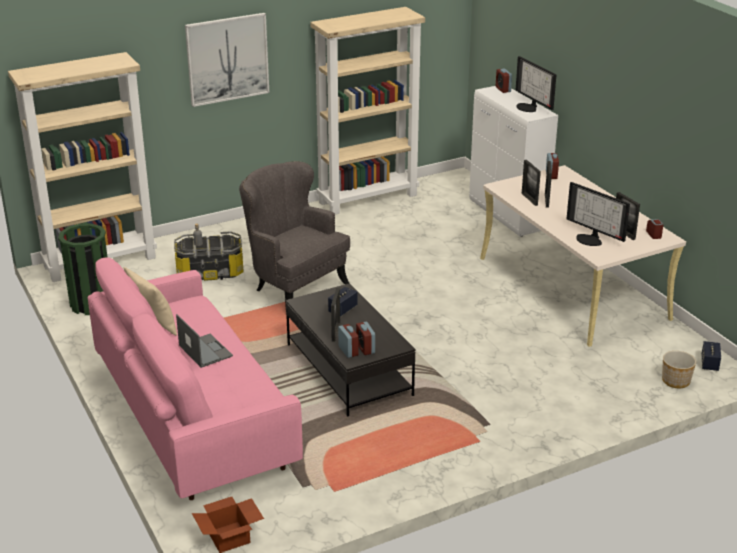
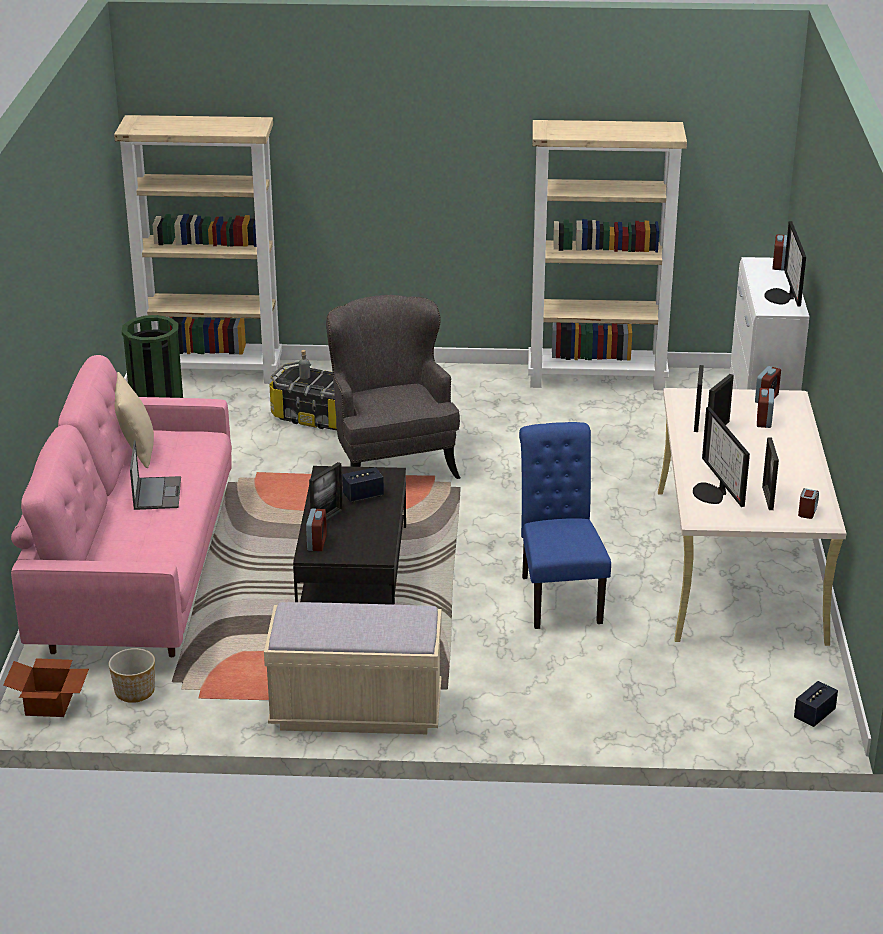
camera: 30 degrees right, 0 degrees up
picture [185,13,269,107] -> none
alarm clock [356,322,375,355] -> alarm clock moved to [757,388,774,428]
planter [662,351,696,388] -> planter moved to [109,648,155,703]
none -> beige bench [264,602,441,734]
none -> blue chair [519,422,611,629]

